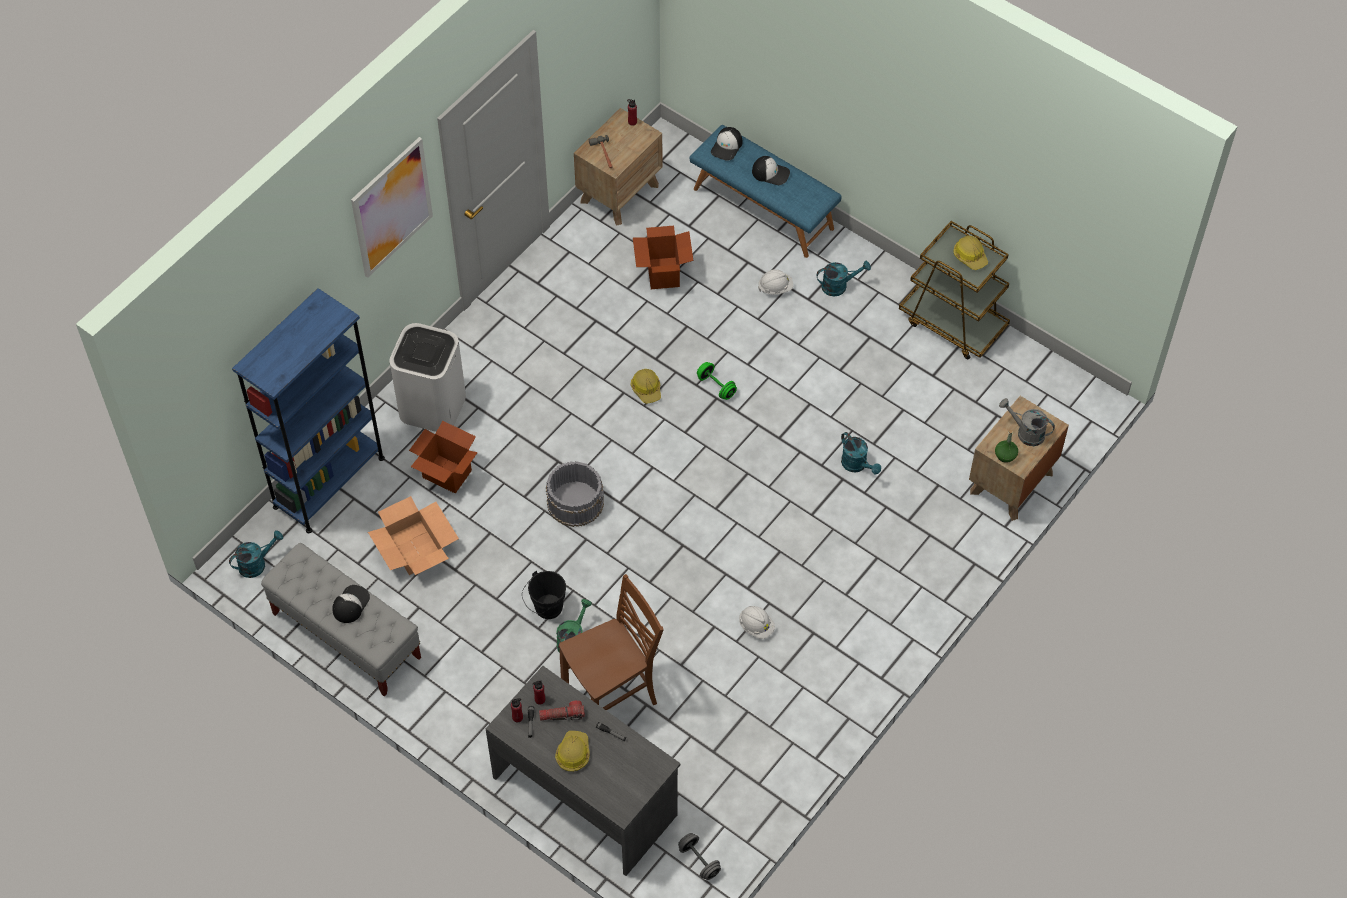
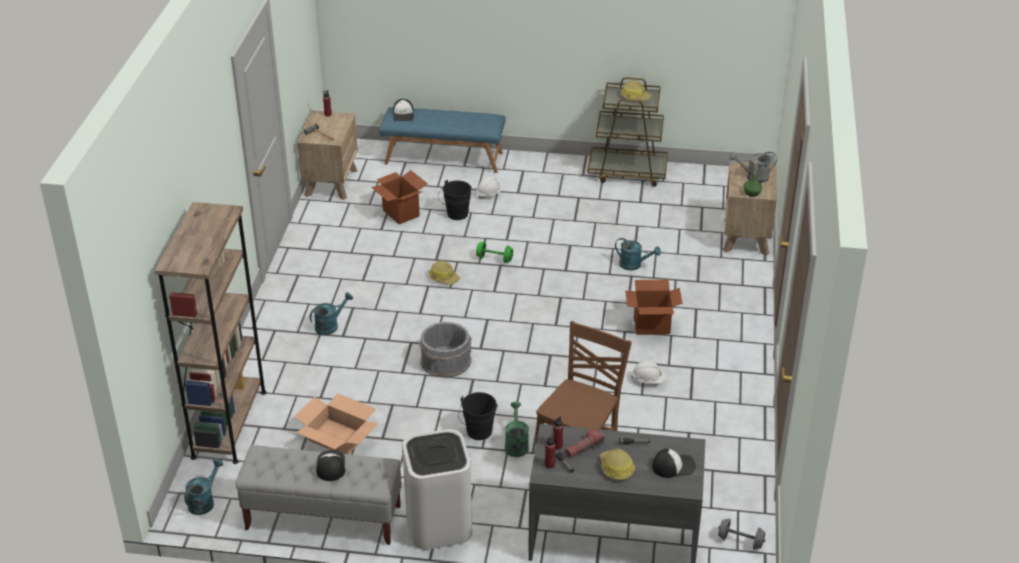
camera: 30 degrees left, 20 degrees down
blue bookcase [232,288,385,533] -> brown bookcase [155,202,267,464]
picture [351,137,433,278] -> none
white trash can [390,323,466,432] -> white trash can moved to [402,429,472,550]
cardboard box [409,421,478,493] -> cardboard box moved to [625,280,683,335]
cap [752,156,790,185] -> cap moved to [652,449,696,478]
turquoise watering can [817,261,871,296] -> turquoise watering can moved to [309,292,353,335]
none -> black bucket [438,180,472,220]

